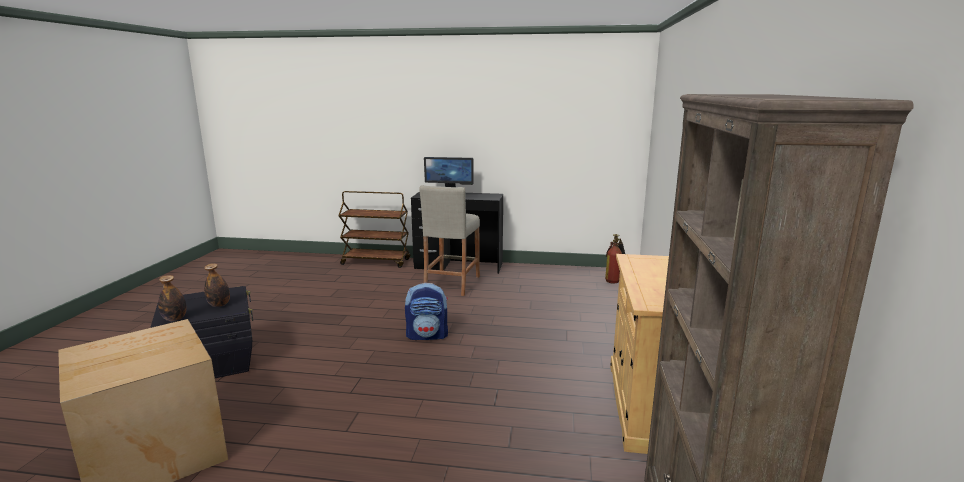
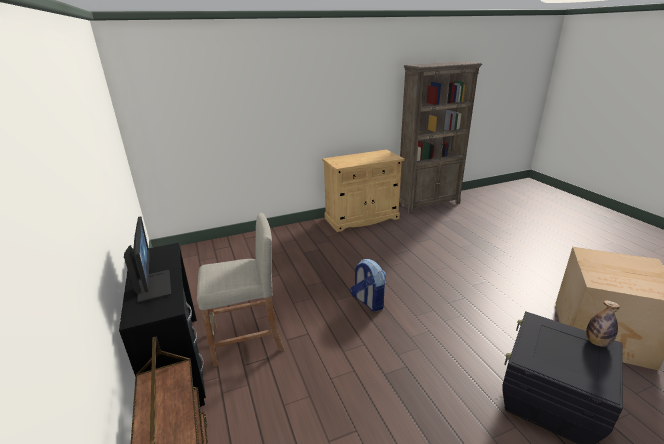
camera: 120 degrees left, 10 degrees up
bottle [204,263,230,307] -> none
fire extinguisher [605,234,625,284] -> none

